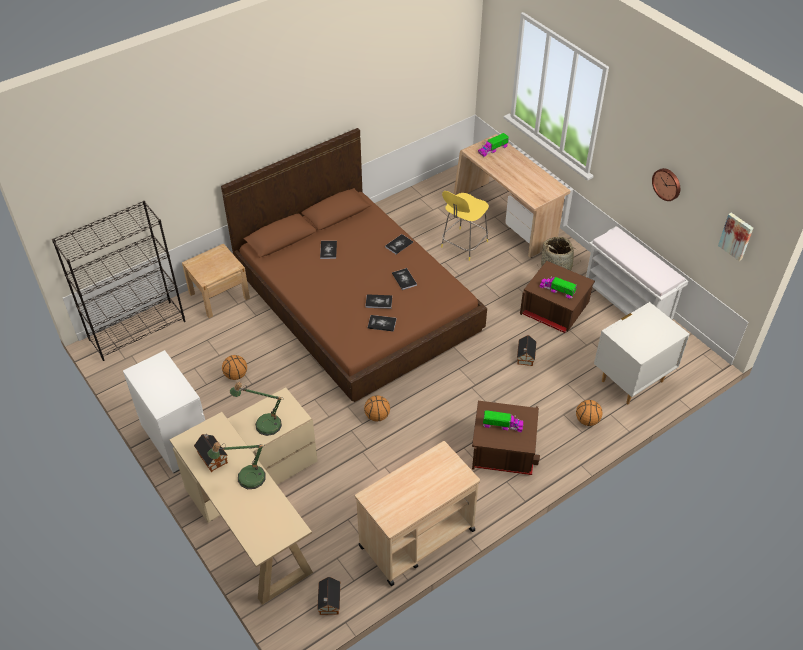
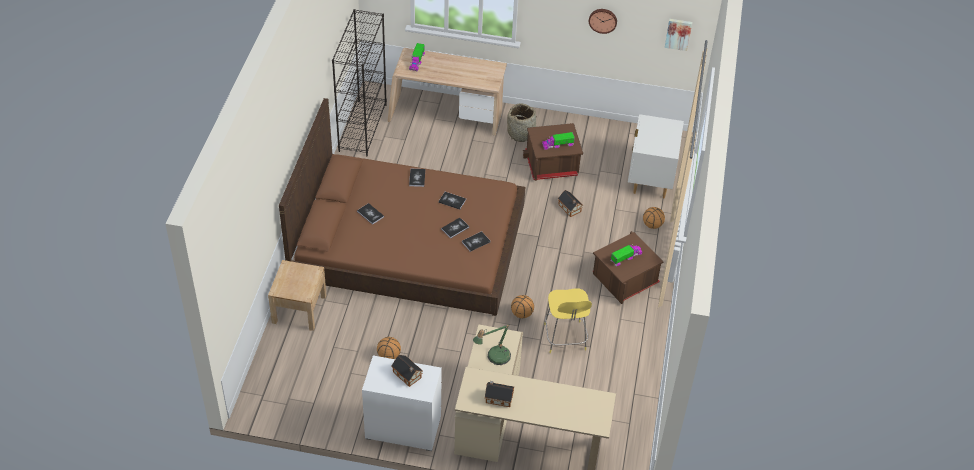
camera: 45 degrees left, 0 degrees up
black bookcase [52,201,185,361] -> black bookcase moved to [332,9,387,156]
table lamp [207,442,266,489] -> none
toy house [317,577,340,615] -> toy house moved to [392,355,423,387]
beige cart [355,441,480,586] -> none
yellow stool [441,191,489,261] -> yellow stool moved to [544,288,592,353]
white bench [586,226,688,320] -> none

